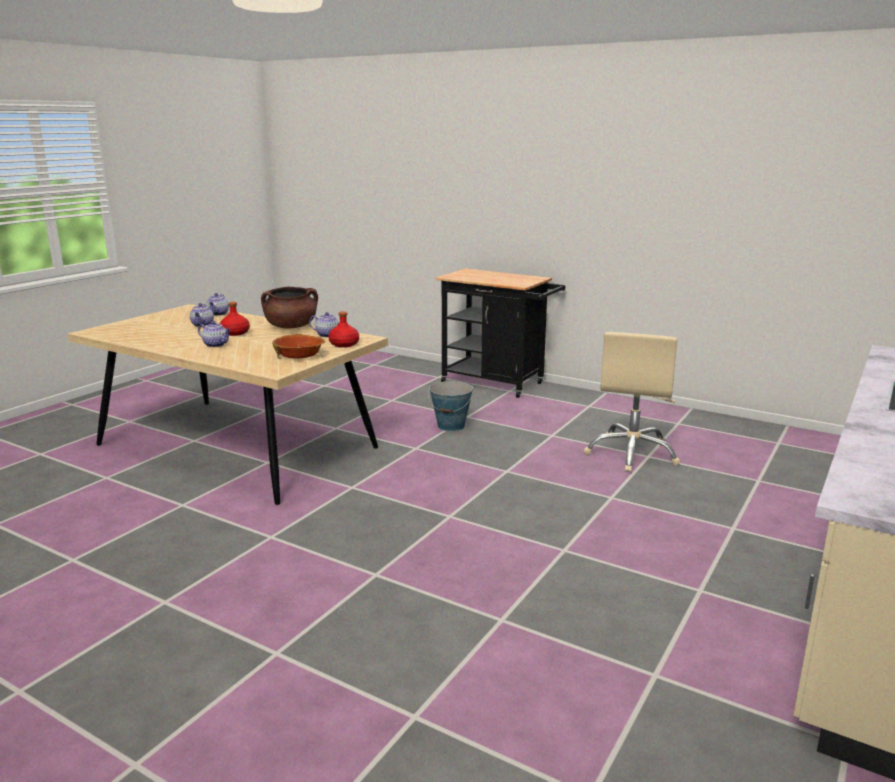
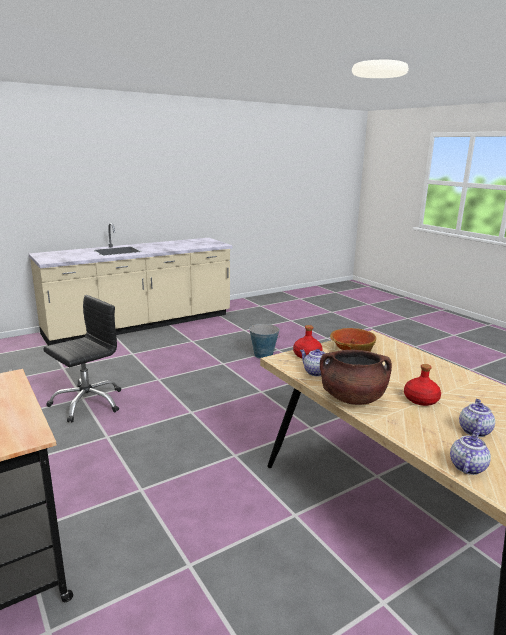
camera: 155 degrees left, 0 degrees up
teapot [198,321,231,347] -> none
bucket [428,381,473,431] -> bucket moved to [249,324,280,358]
beige office chair [584,332,680,473] -> black office chair [43,295,121,422]

